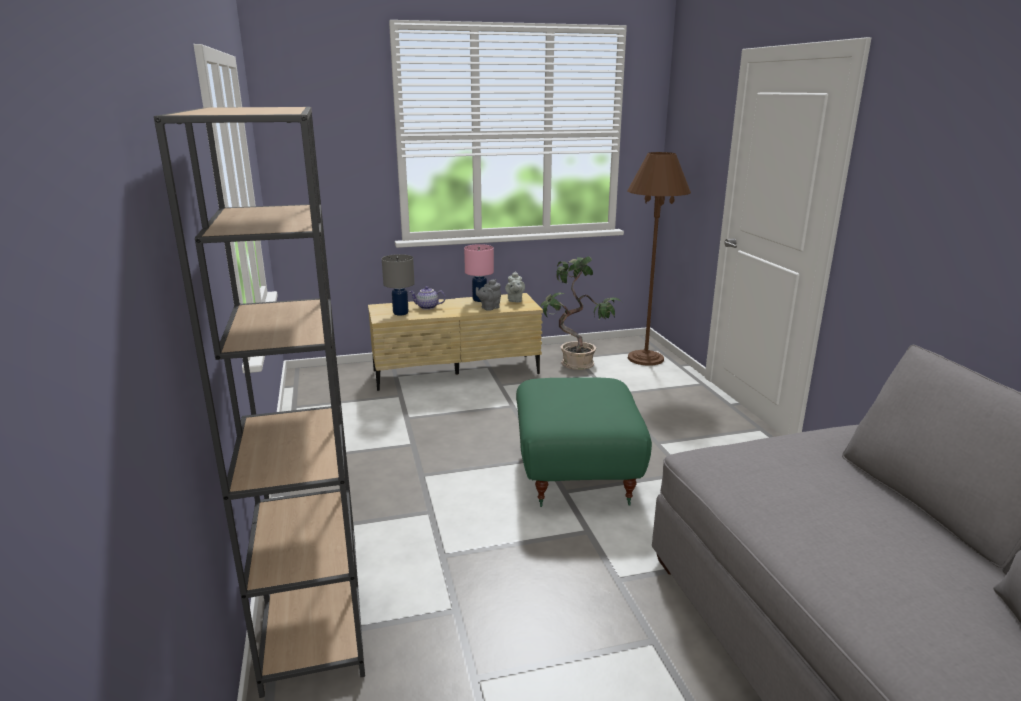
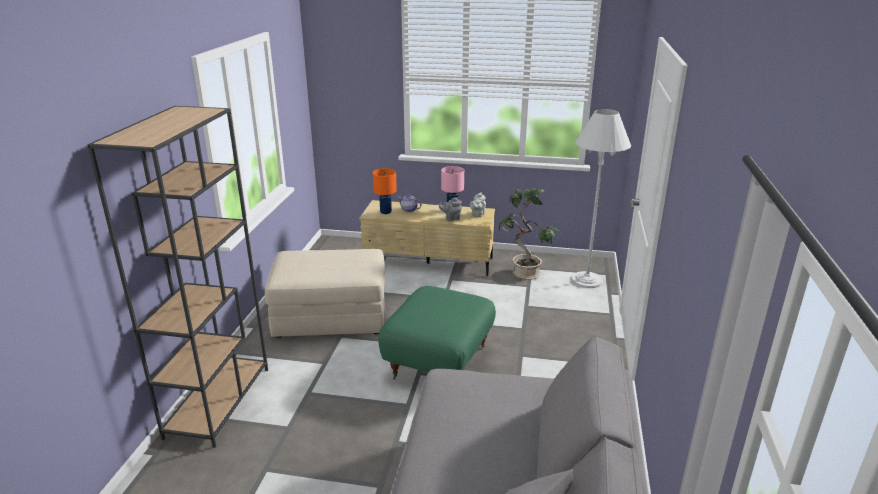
camera: 25 degrees right, 5 degrees up
grey table lamp [382,254,415,316] -> orange table lamp [373,168,397,214]
brown floor lamp [627,152,691,366] -> white floor lamp [571,109,631,288]
none -> beige ottoman [265,249,385,338]

